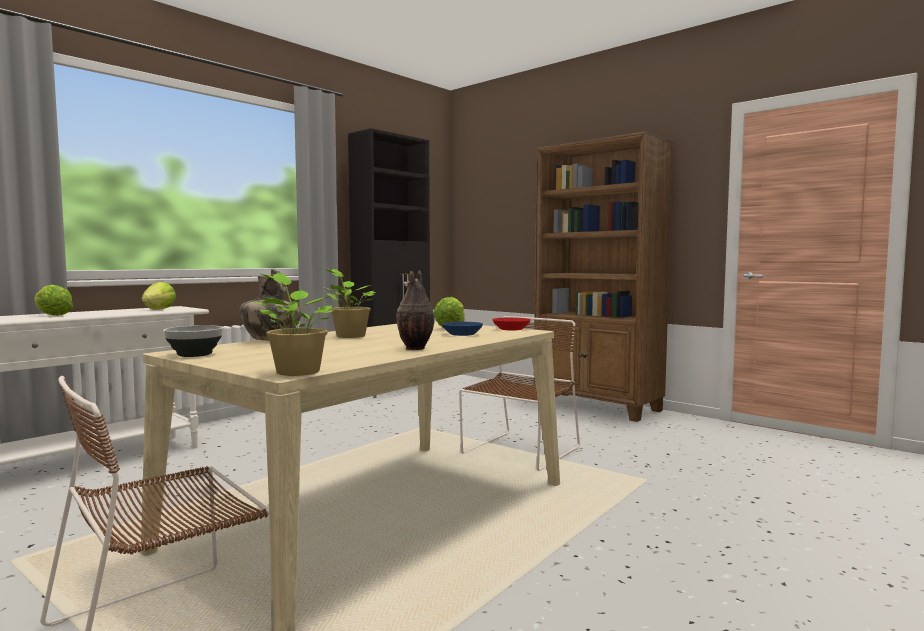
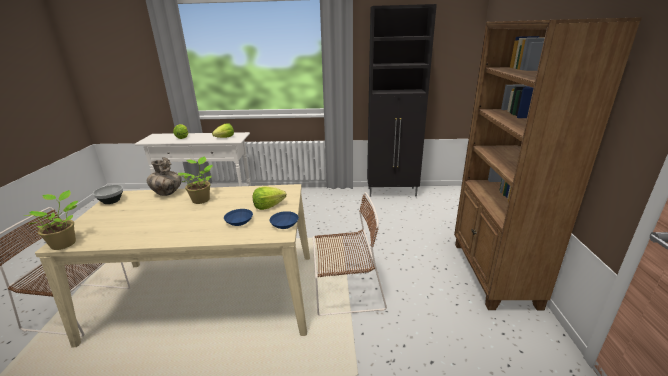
camera: 50 degrees right, 20 degrees up
vase [396,270,434,350] -> none
red bowl [492,317,531,330] -> blue bowl [270,211,299,229]

